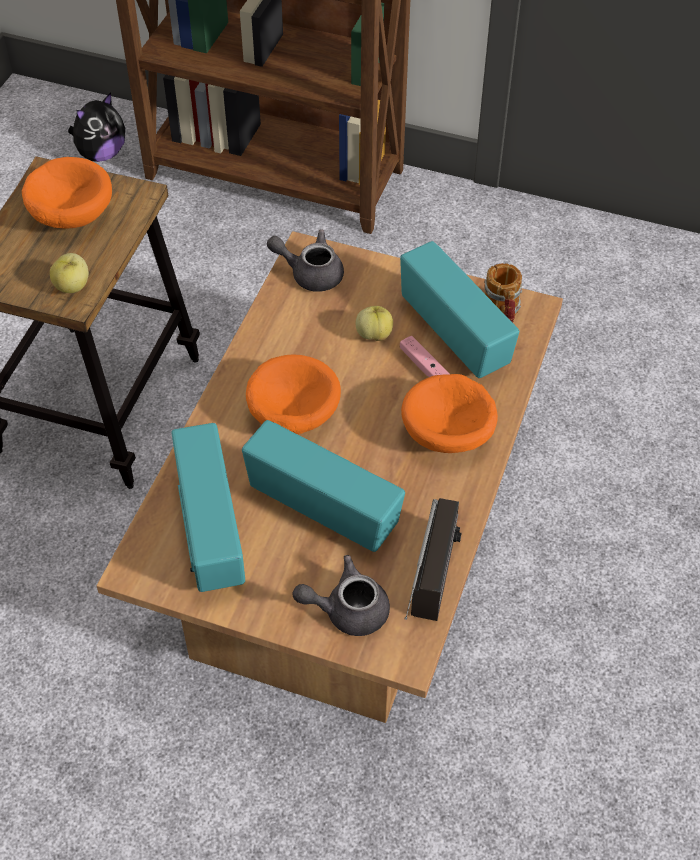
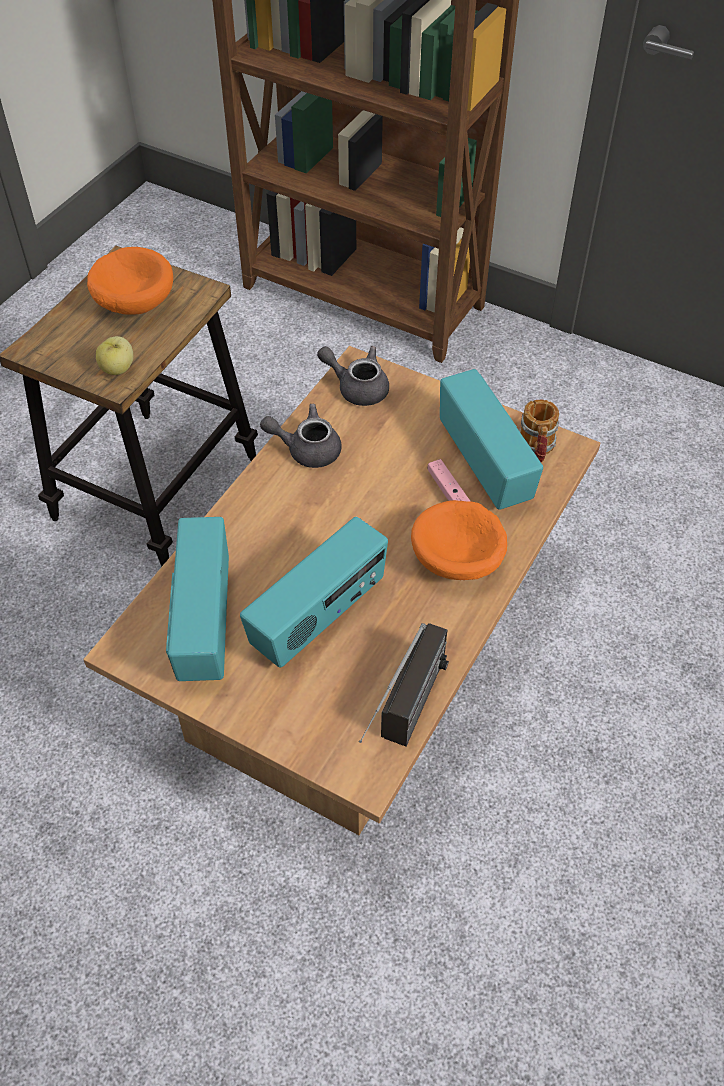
camera: 10 degrees right, 0 degrees up
plush toy [68,92,125,162] -> none
radio [242,420,405,552] -> radio turned 90 degrees clockwise [240,517,388,668]
orange bowl [246,354,341,434] -> none
grey teapot [292,555,390,636] -> grey teapot moved to [260,404,342,468]
apple [356,306,393,341] -> none

